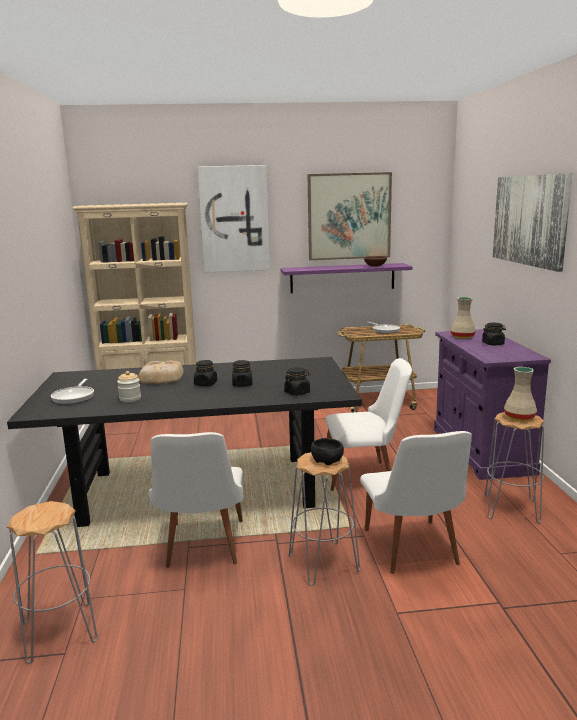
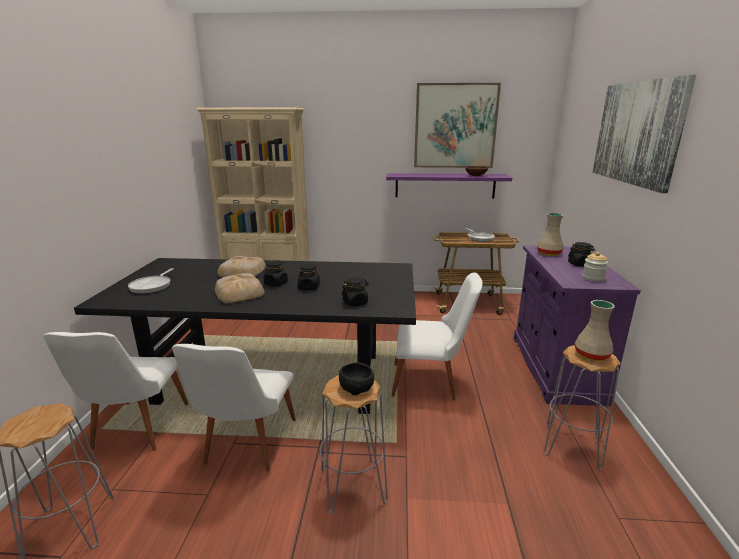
camera: 10 degrees right, 5 degrees up
jar [117,371,141,402] -> jar moved to [582,252,608,282]
picture [197,165,270,273] -> none
white chair [360,431,472,574] -> white chair moved to [43,332,188,451]
none -> bread [215,273,264,303]

